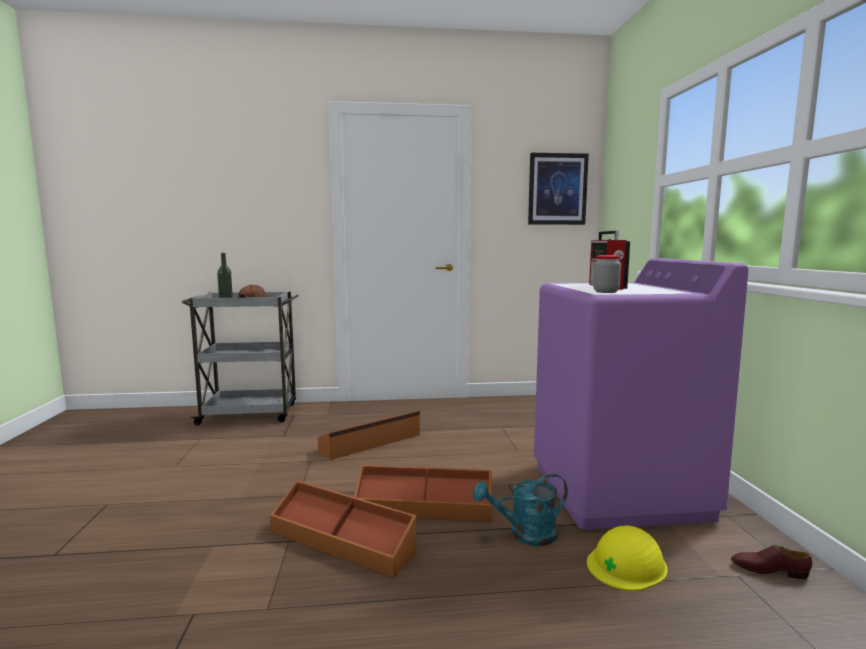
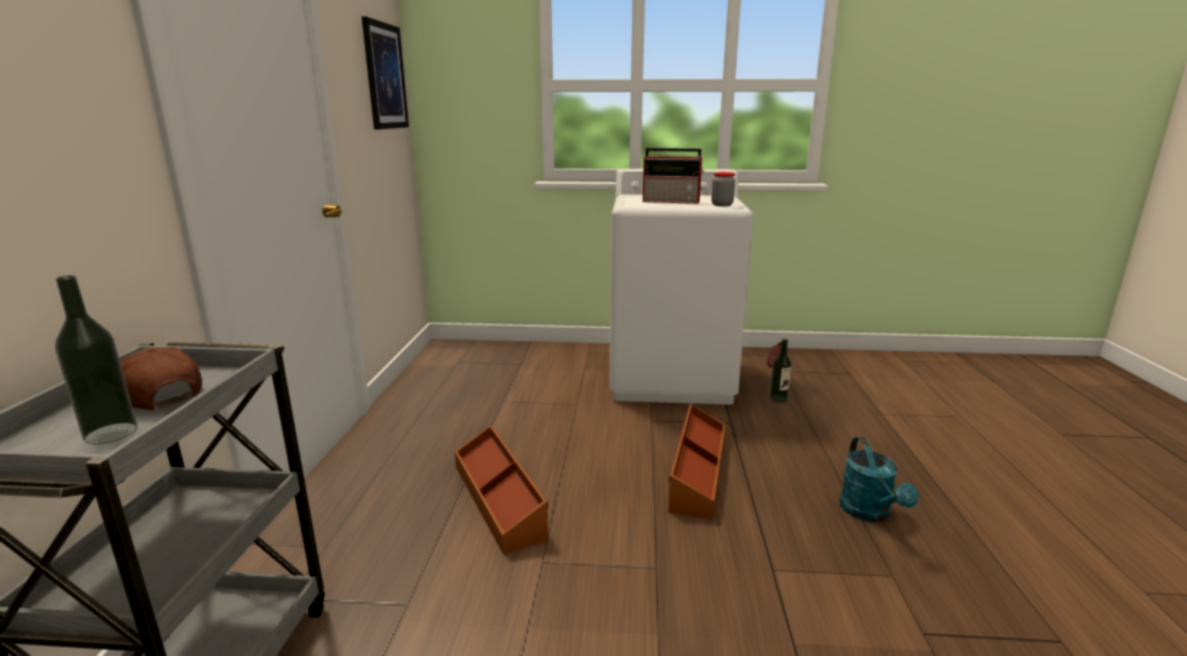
camera: 80 degrees left, 10 degrees up
brown storage box [270,480,417,578] -> none
turquoise watering can [473,474,568,546] -> turquoise watering can moved to [839,437,919,522]
purple washing machine [534,258,749,530] -> white washing machine [610,169,753,405]
yellow hard hat [587,526,668,591] -> bottle [770,339,792,403]

